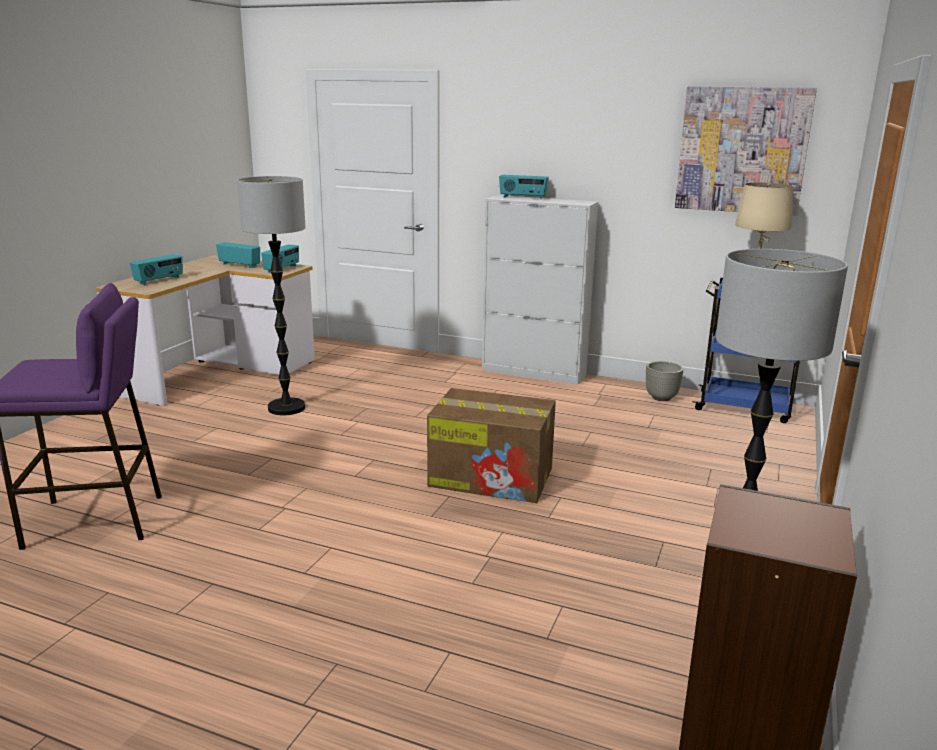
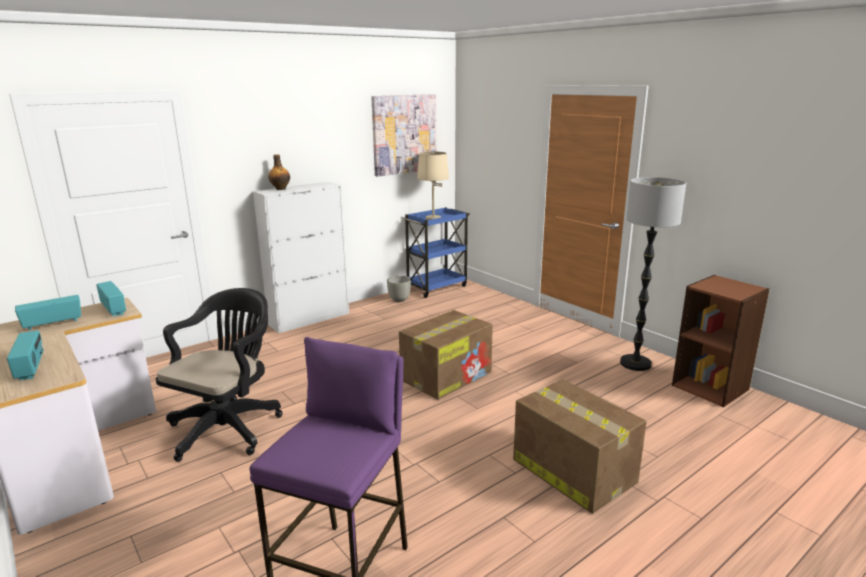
camera: 60 degrees left, 0 degrees up
floor lamp [237,176,305,415] -> black office chair [156,288,283,462]
radio [499,175,549,199] -> bottle [268,154,290,190]
none -> cardboard box [513,379,647,514]

